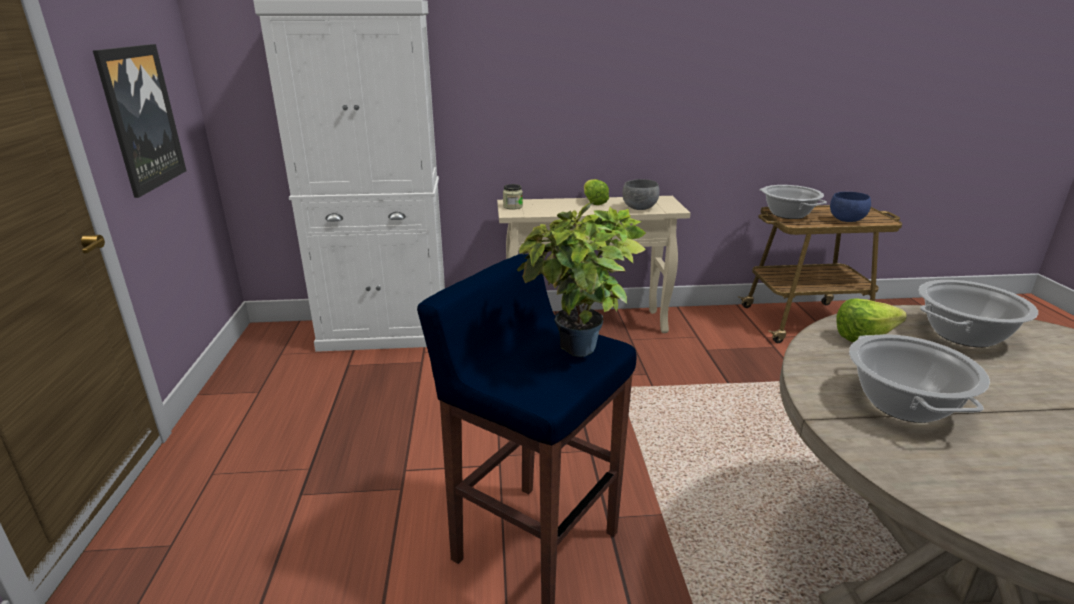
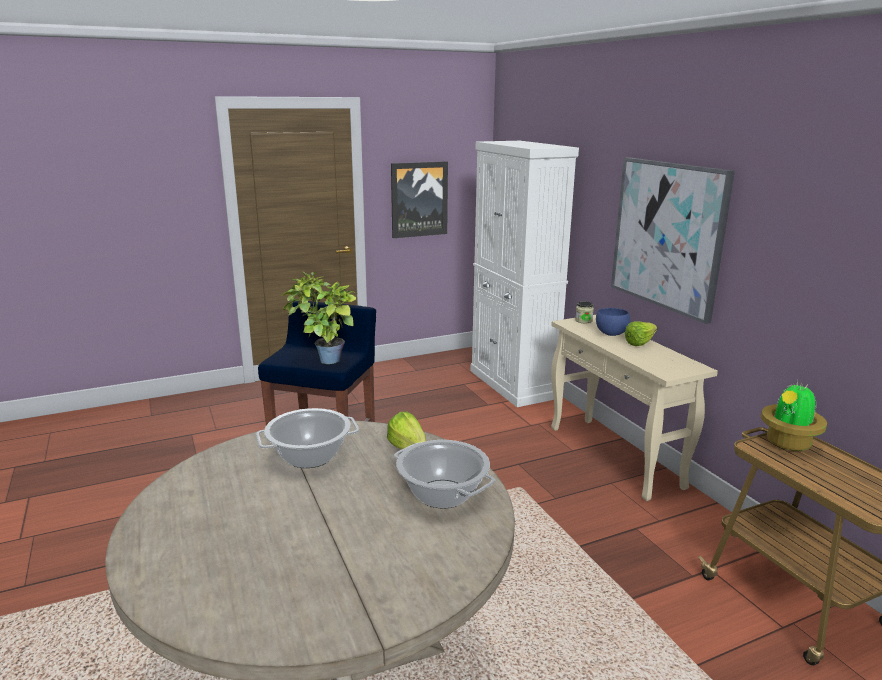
camera: 70 degrees right, 5 degrees down
grey bowl [622,179,660,210] -> none
cooking pot [759,185,827,219] -> potted plant [761,383,827,451]
blue bowl [830,192,871,222] -> blue bowl moved to [596,308,630,336]
none -> picture [611,157,735,324]

